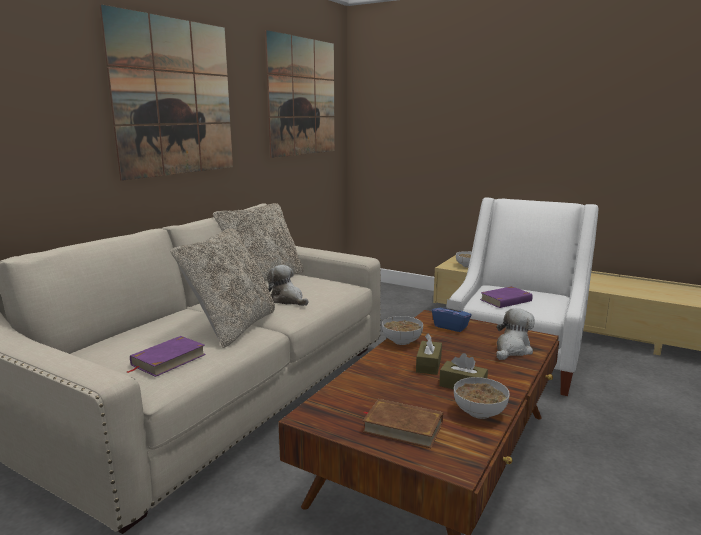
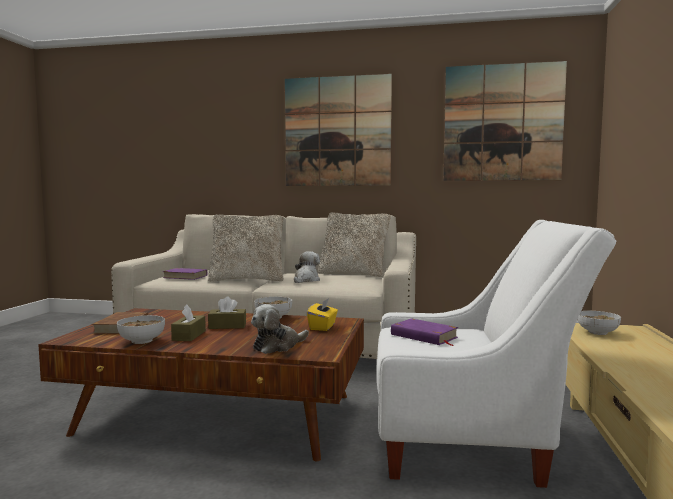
camera: 70 degrees right, 10 degrees down
blue tissue box [432,299,472,332] -> yellow tissue box [307,298,338,331]
plush toy [496,308,535,360] -> plush toy turned 120 degrees clockwise [251,304,309,354]

